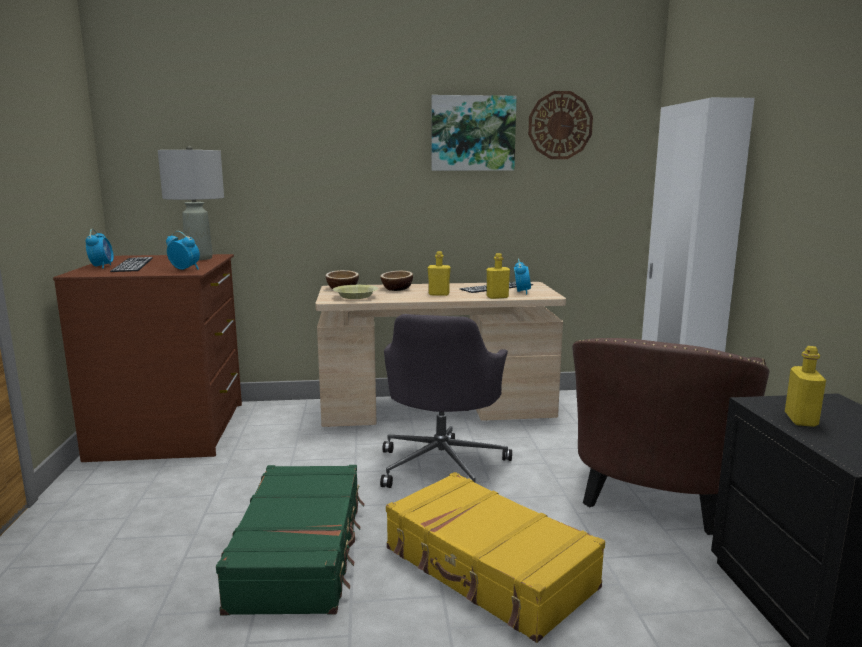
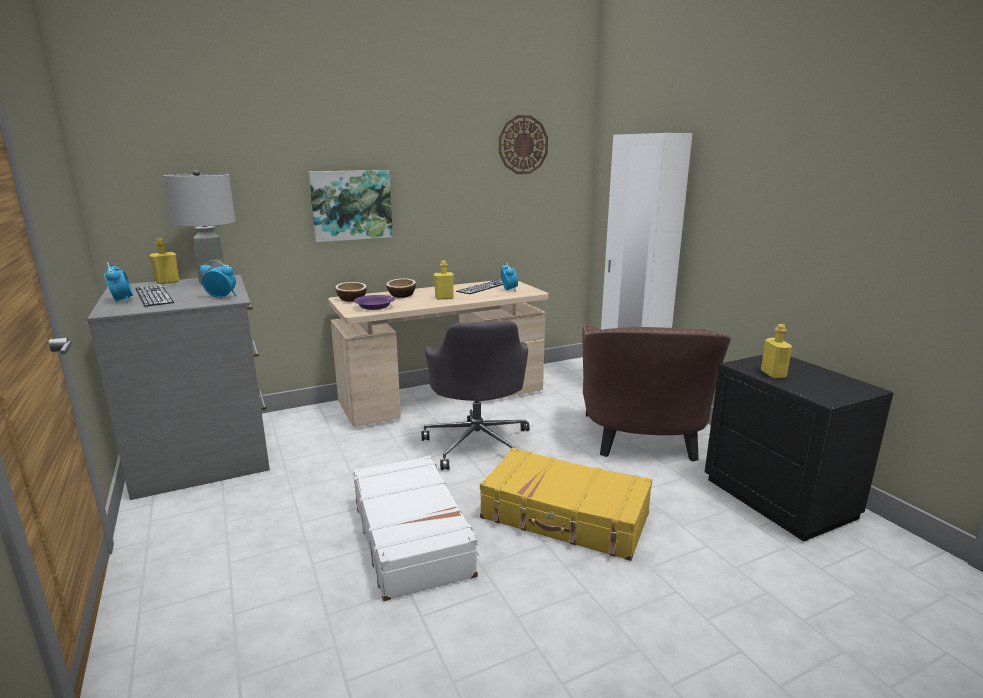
camera: 20 degrees left, 5 degrees up
brown dresser [53,254,242,462] -> grey dresser [87,275,270,500]
green suitcase [216,465,364,615] -> white suitcase [353,456,479,601]
yellow bowl [333,285,378,299] -> purple bowl [353,295,395,310]
picture [432,95,517,171] -> picture moved to [309,170,393,242]
yellow bottle [487,253,510,299] -> yellow bottle moved to [150,238,179,284]

